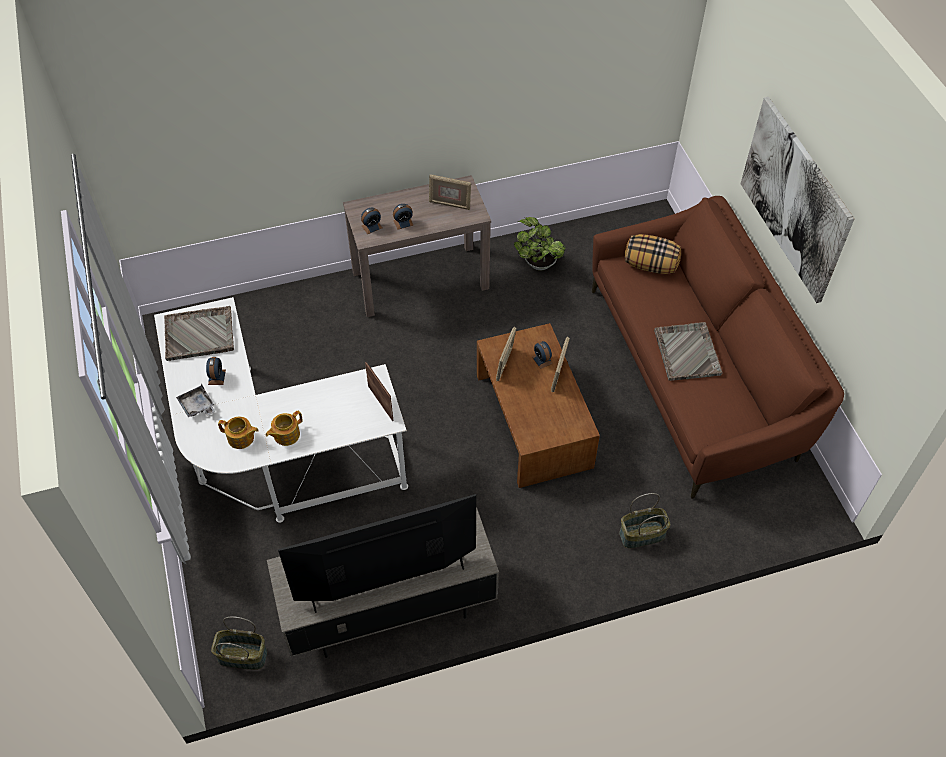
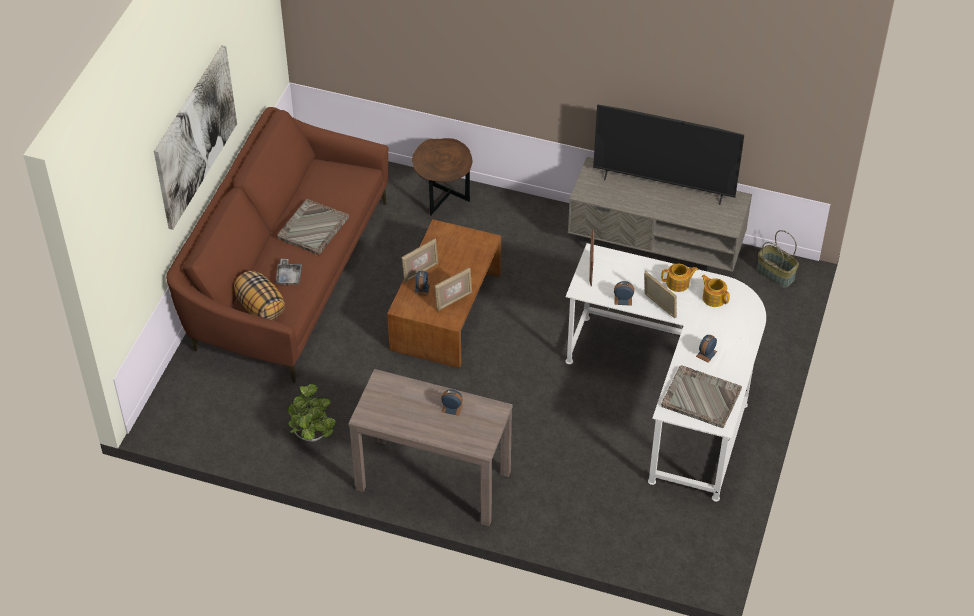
camera: 145 degrees left, 5 degrees down
grey tray [176,384,215,417] -> grey tray moved to [275,259,302,285]
alarm clock [361,208,382,234] -> alarm clock moved to [614,281,634,306]
picture frame [429,175,471,210] -> picture frame moved to [644,271,677,318]
basket [619,493,670,548] -> brown side table [412,138,473,215]

